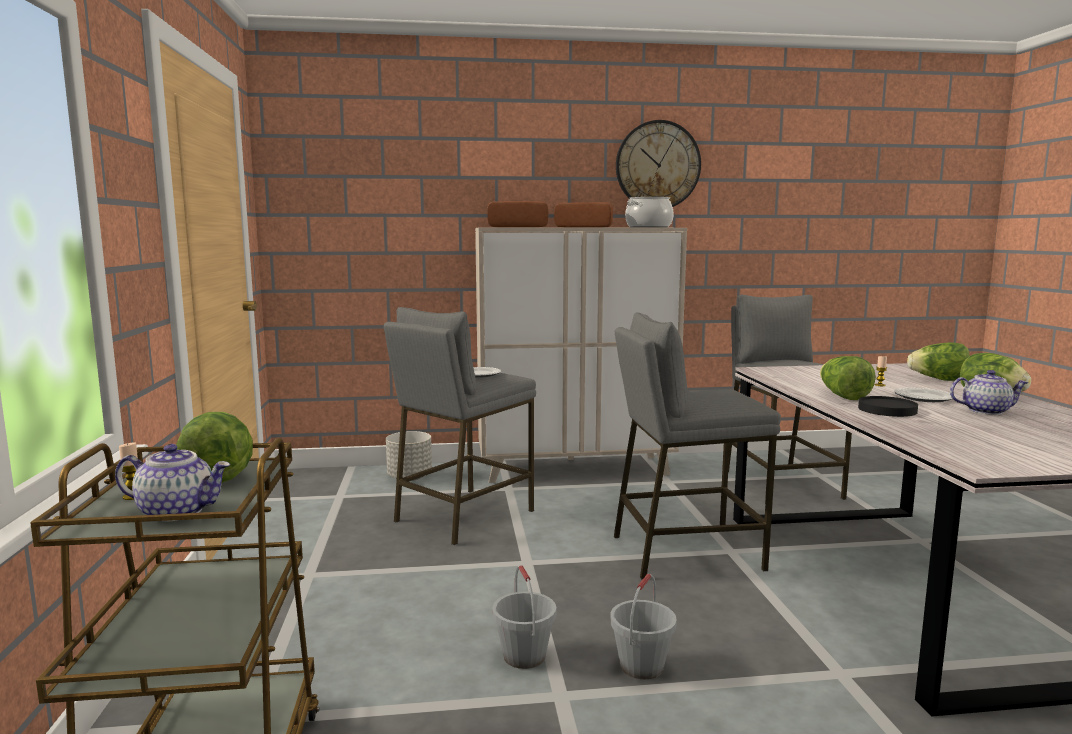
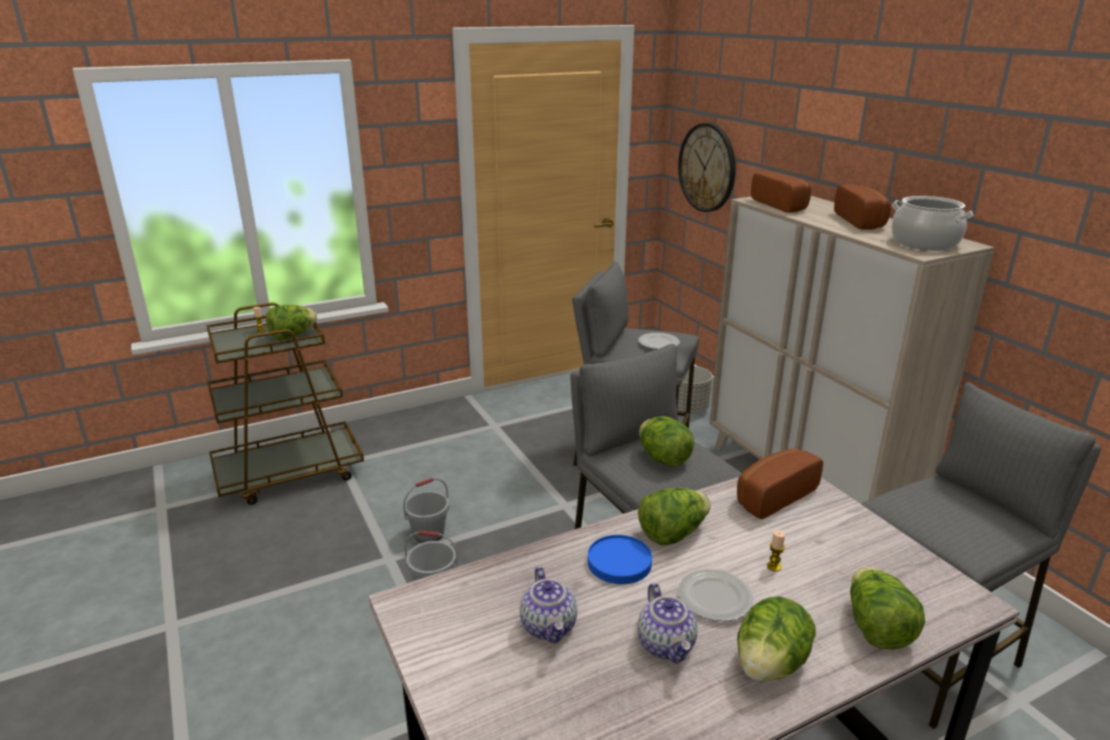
camera: 70 degrees right, 15 degrees up
teapot [115,444,230,522] -> teapot moved to [520,567,577,644]
wall clock [616,120,701,207] -> wall clock moved to [678,123,736,212]
black plate [858,396,918,417] -> blue plate [588,535,652,584]
none -> lettuce [639,416,694,467]
none -> bread [737,448,823,519]

